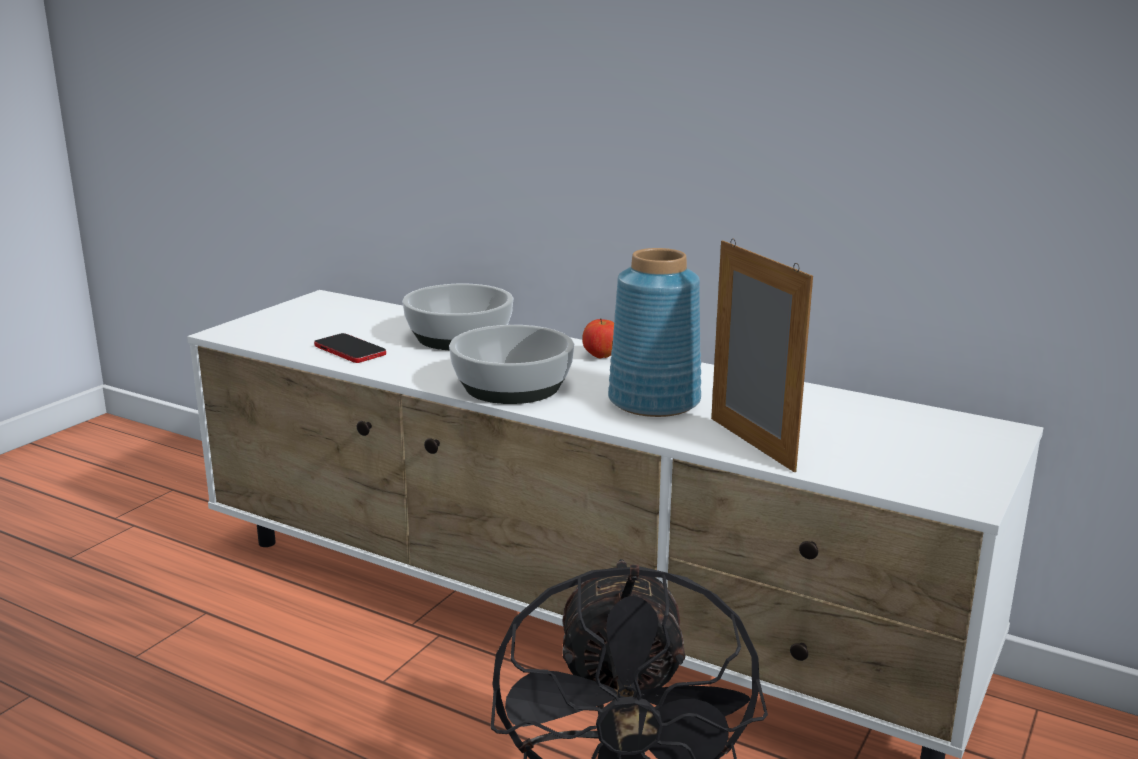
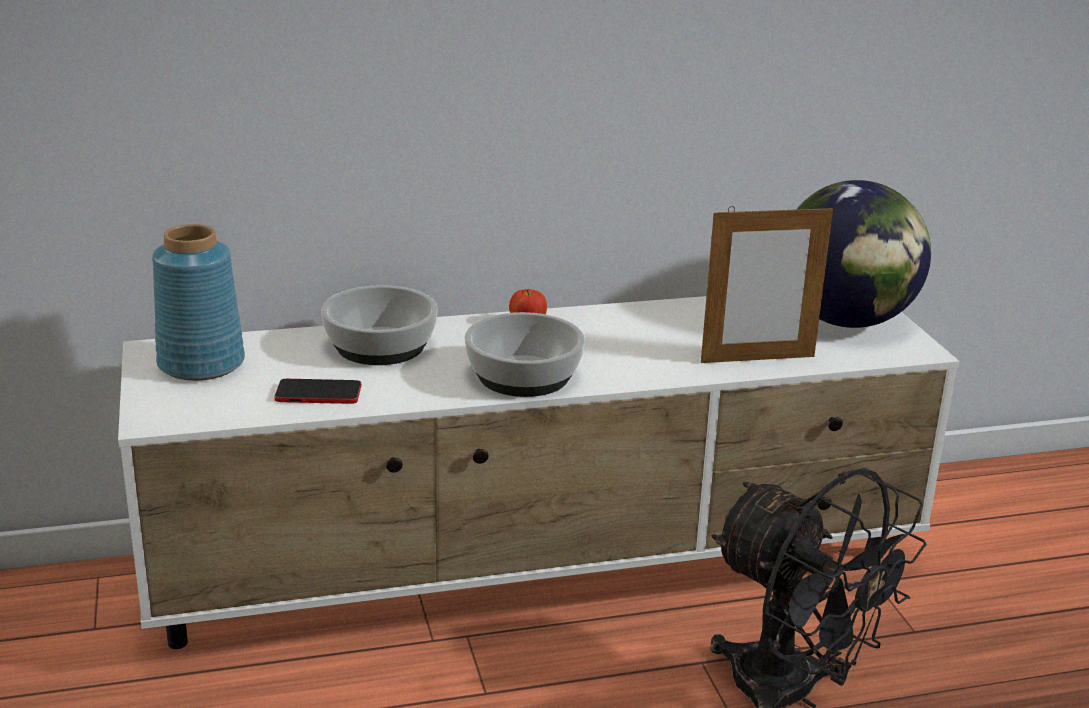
camera: 45 degrees left, 5 degrees up
blue vase [608,248,701,417] -> blue vase moved to [152,224,245,381]
picture frame [711,239,813,472] -> picture frame turned 150 degrees clockwise [701,203,833,363]
none -> globe [796,180,931,328]

